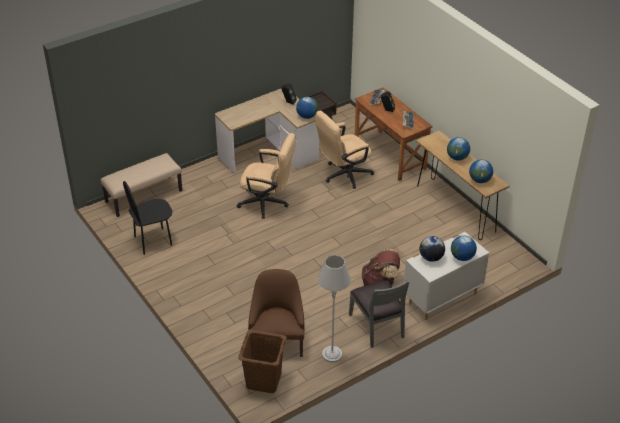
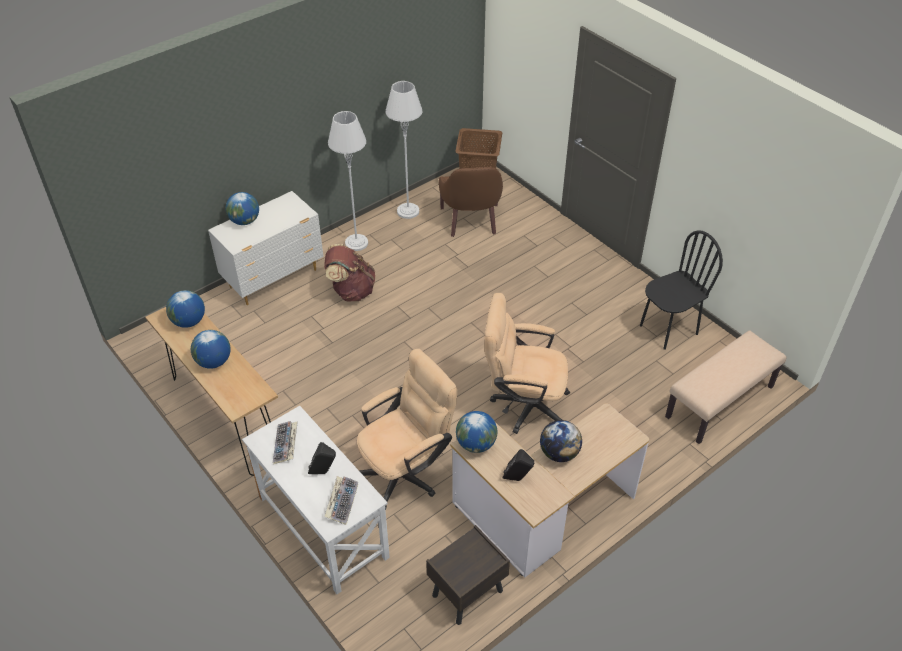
camera: 175 degrees right, 5 degrees up
grey chair [349,280,409,348] -> grey floor lamp [328,111,368,251]
brown desk [355,87,433,181] -> white desk [242,406,390,594]
globe [419,236,445,262] -> globe moved to [540,420,582,462]

